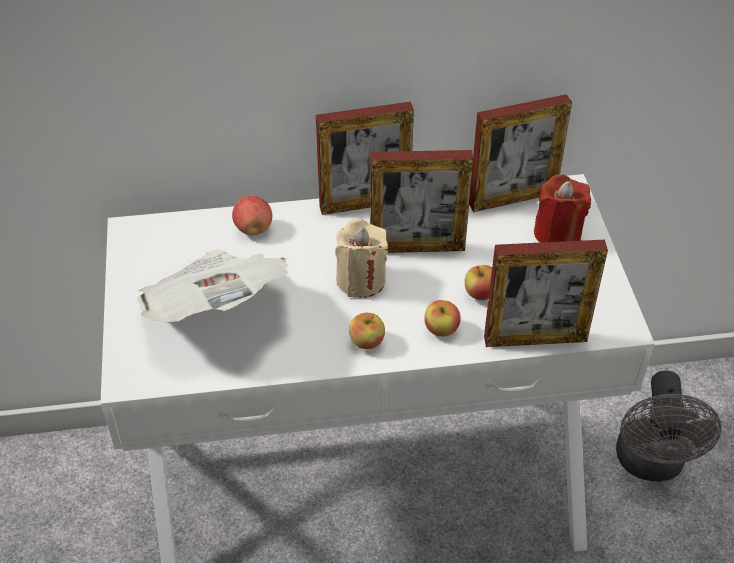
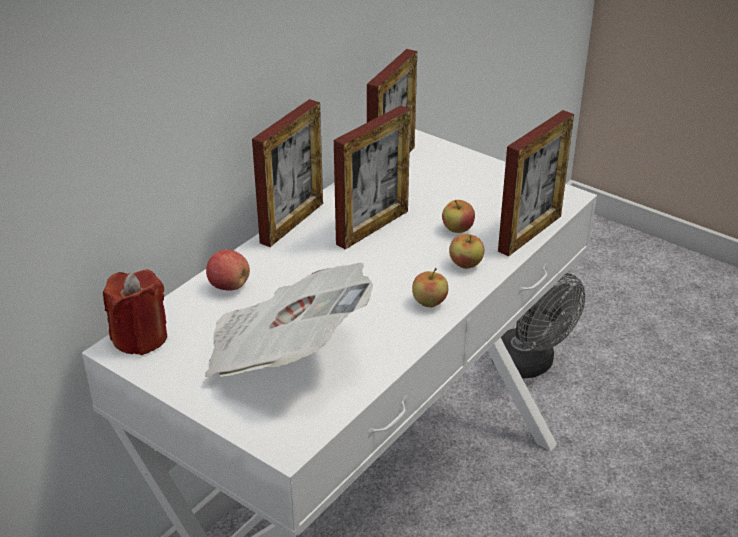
camera: 45 degrees left, 10 degrees down
beige candle [335,219,388,298] -> none
red candle [534,174,591,243] -> red candle moved to [103,270,167,355]

